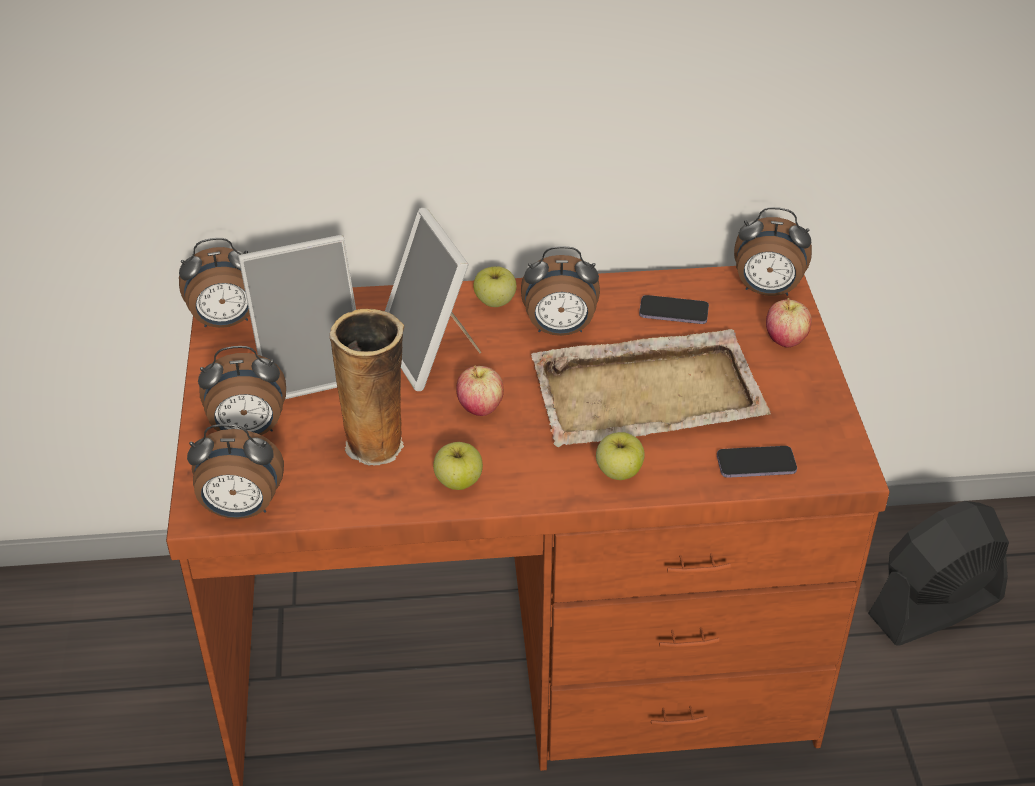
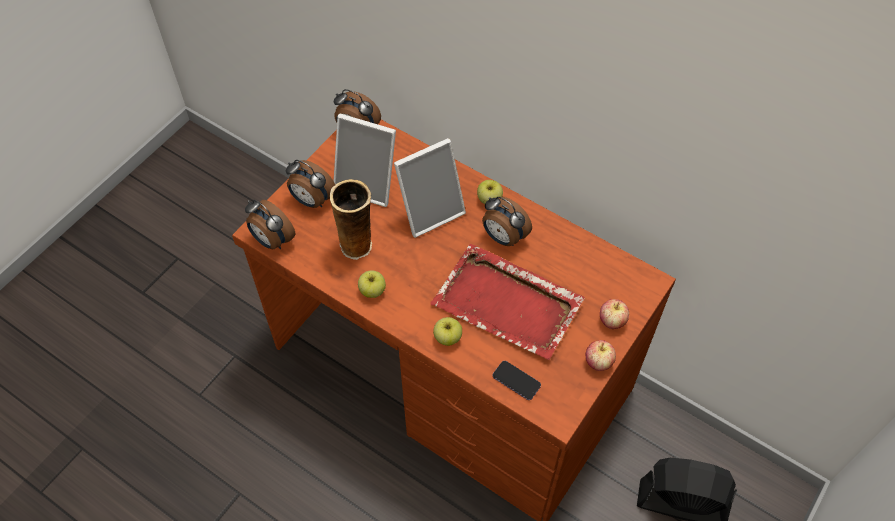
camera: 40 degrees right, 15 degrees up
picture frame [385,208,481,391] -> picture frame turned 135 degrees counterclockwise [394,138,466,238]
apple [456,365,504,416] -> apple moved to [586,340,616,371]
beige tray [531,329,771,447] -> red tray [430,244,585,360]
phone [639,295,709,324] -> none
alarm clock [734,207,812,296] -> none

